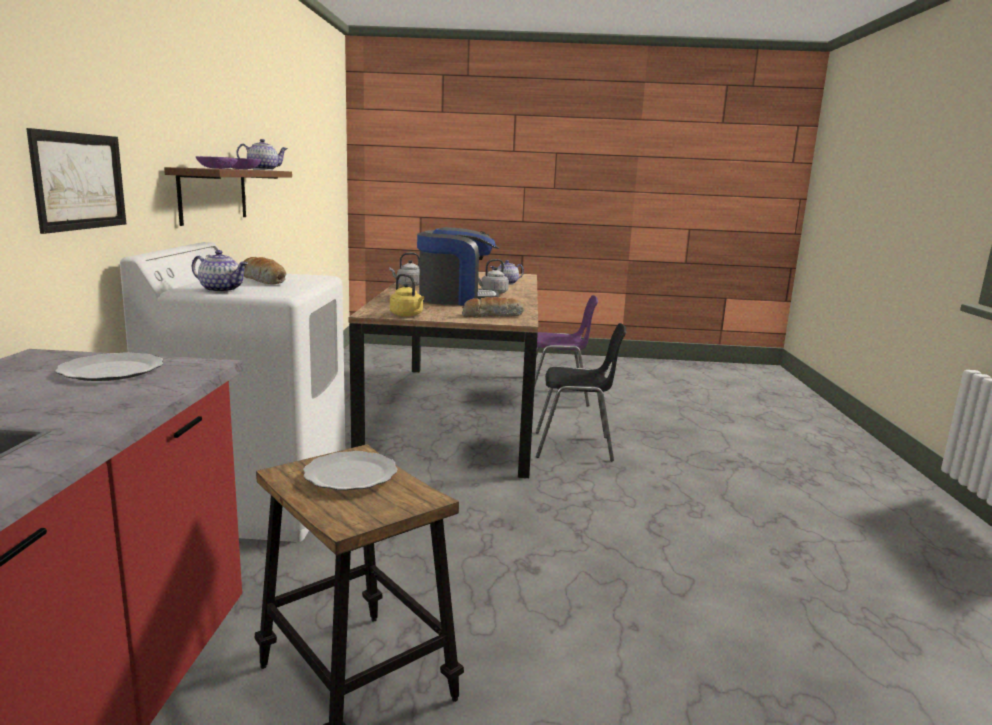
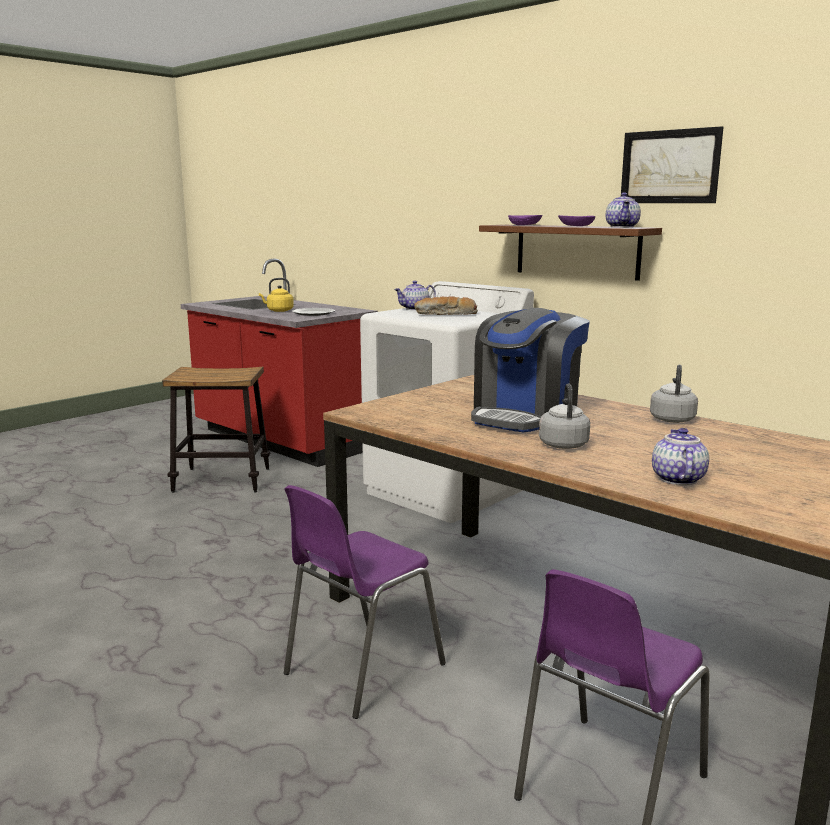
camera: 130 degrees right, 0 degrees up
picture [26,128,126,234] -> picture moved to [621,126,723,203]
plate [303,451,398,490] -> none
yellow kettle [390,274,424,317] -> yellow kettle moved to [259,278,294,312]
bread [462,297,525,318] -> none
black chair [536,323,626,461] -> purple chair [284,485,446,719]

